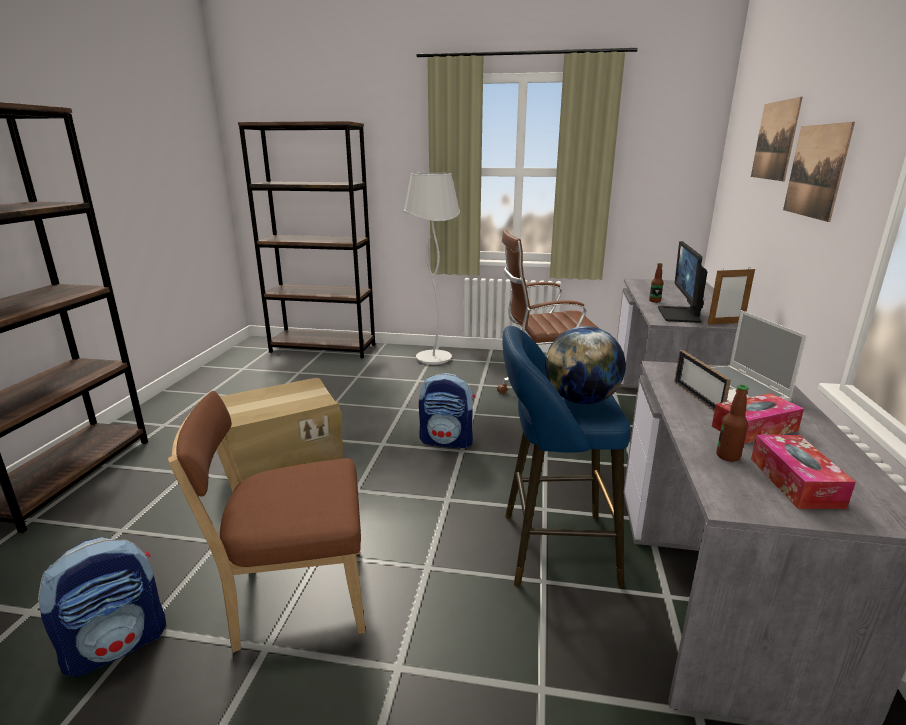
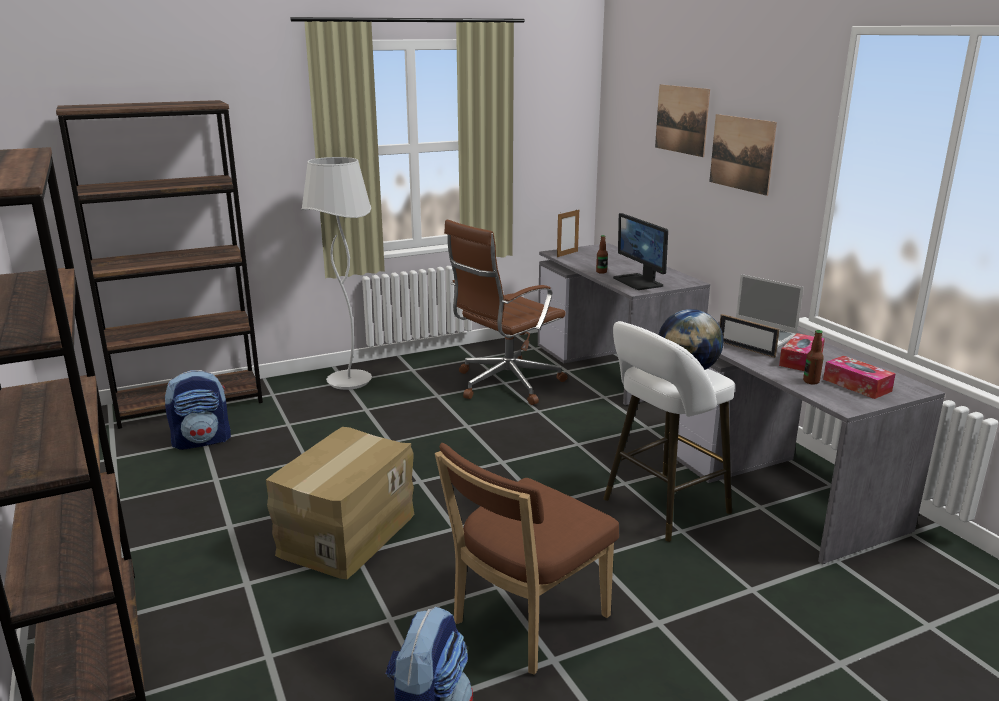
camera: 35 degrees left, 0 degrees up
backpack [419,373,475,448] -> backpack moved to [165,370,231,450]
blue stool [502,326,630,588] -> white stool [603,321,735,542]
picture frame [708,267,755,325] -> picture frame moved to [557,209,579,257]

